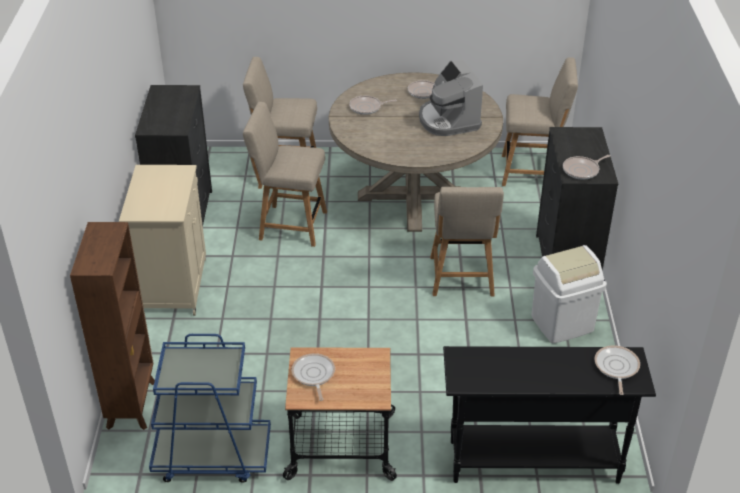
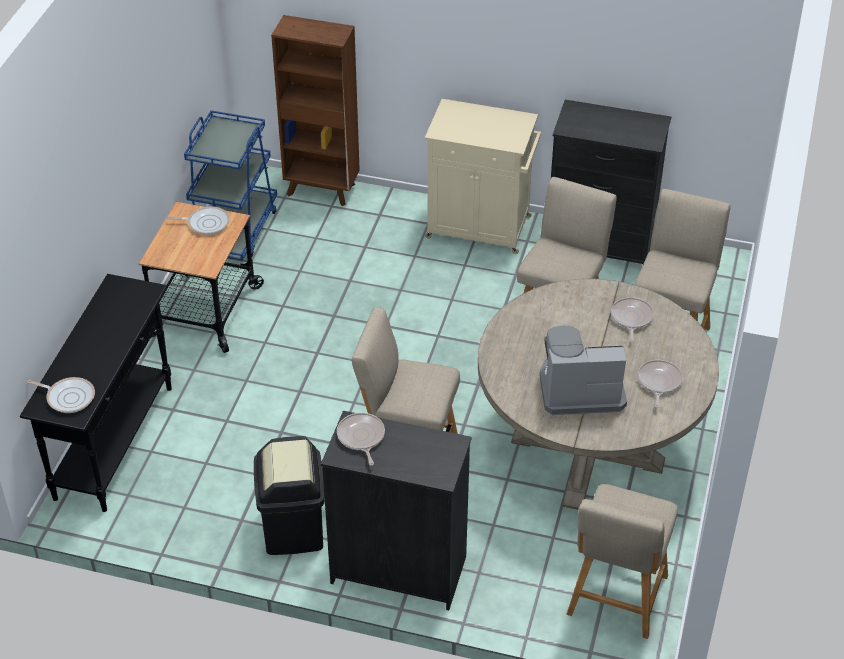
camera: 105 degrees right, 5 degrees up
white trash can [531,245,607,343] -> black trash can [254,436,325,555]

